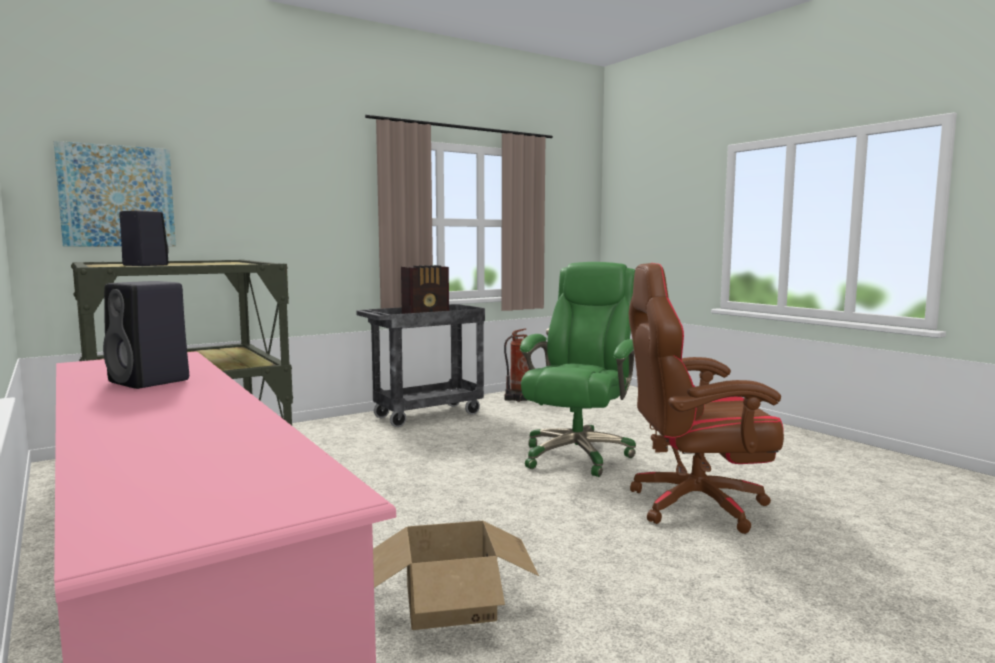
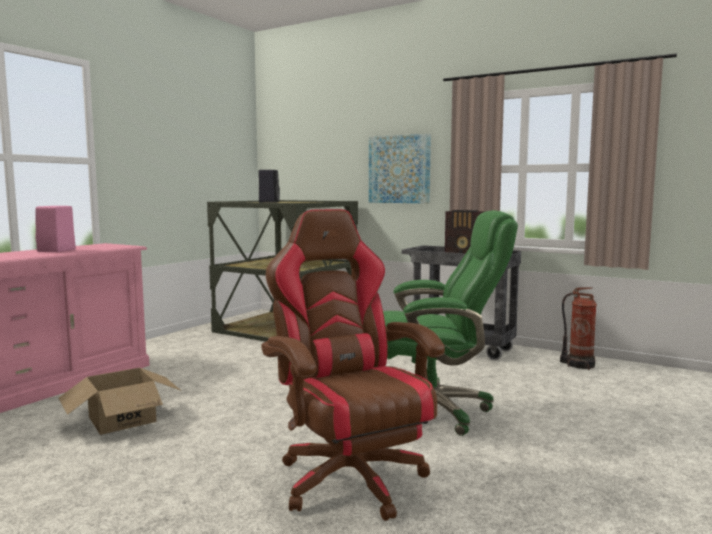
camera: 65 degrees right, 0 degrees up
picture [54,141,176,247] -> picture moved to [369,134,431,204]
black speaker [103,281,189,389] -> pink speaker [35,206,76,252]

